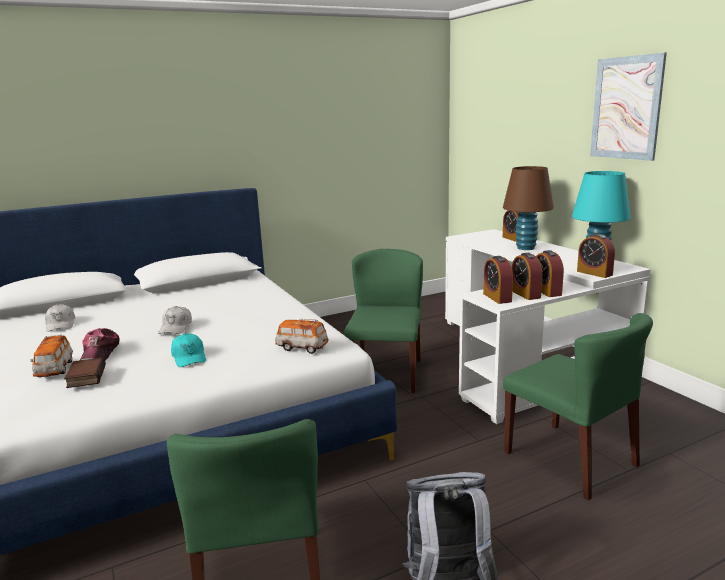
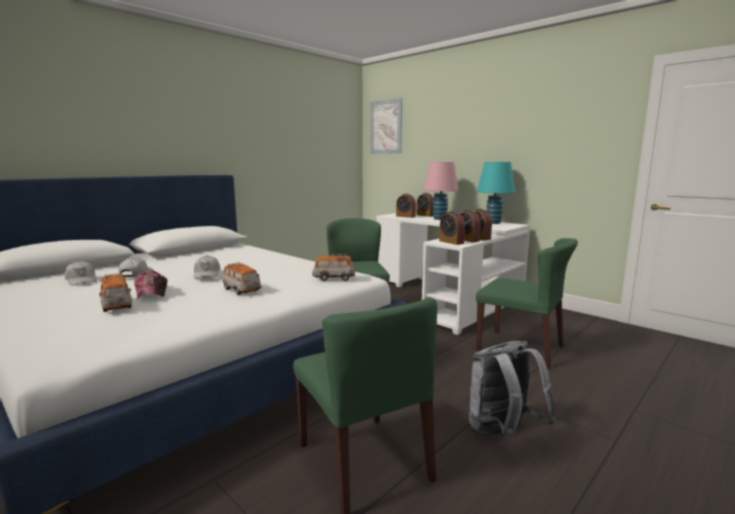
camera: 20 degrees left, 5 degrees down
book [64,357,106,388] -> none
turquoise cap [171,334,206,367] -> toy car [222,262,262,295]
brown table lamp [503,166,554,250] -> pink table lamp [424,162,458,220]
alarm clock [577,233,615,278] -> alarm clock moved to [396,193,416,218]
picture [590,53,667,161] -> picture moved to [370,98,402,154]
none -> white cap [119,257,154,277]

